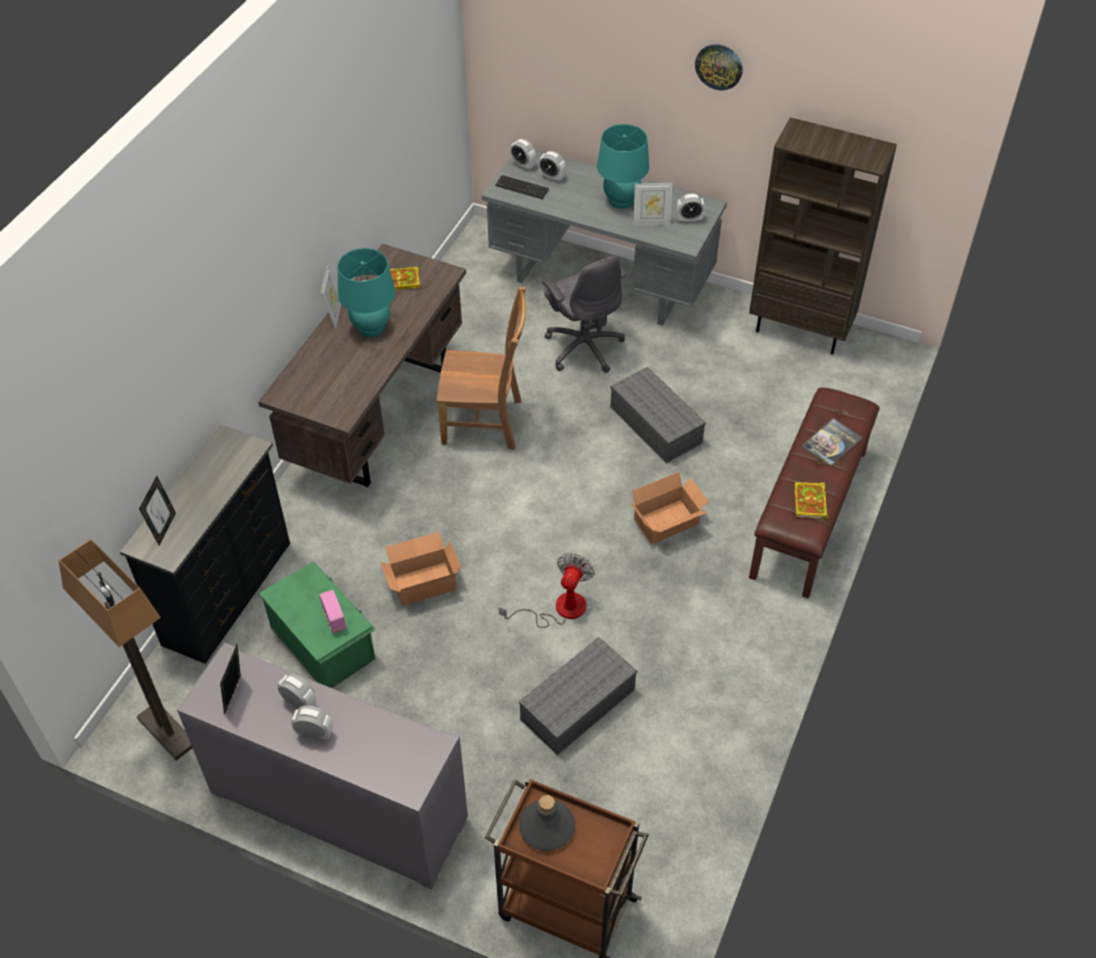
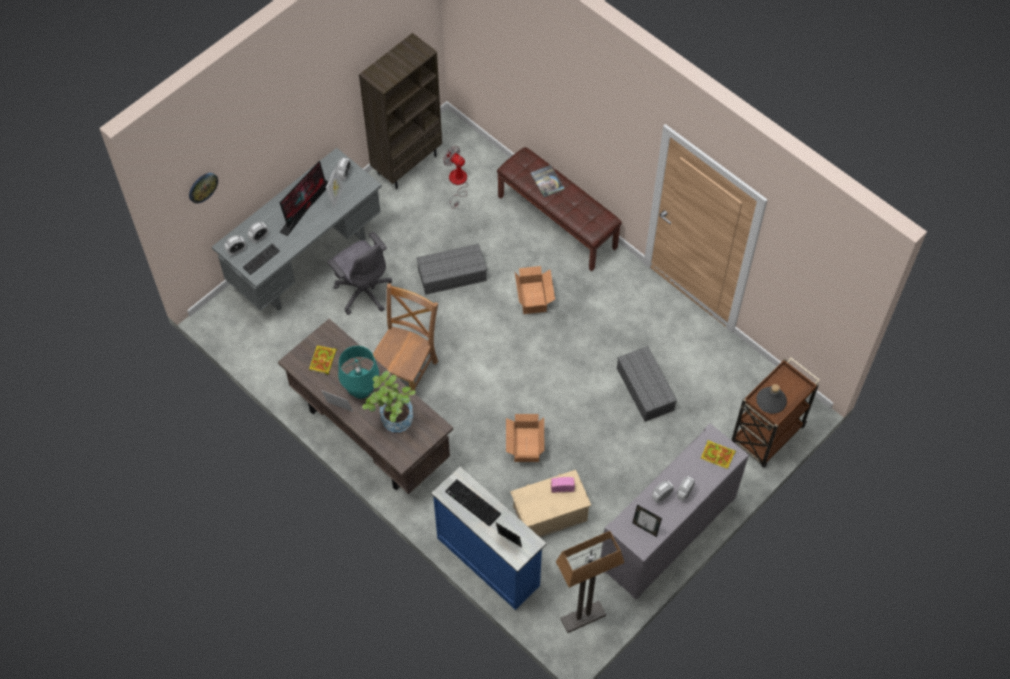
camera: 70 degrees left, 10 degrees up
black dresser [120,425,290,664] -> blue dresser [431,467,547,610]
green storage box [259,562,376,688] -> beige storage box [510,470,591,537]
fan [499,553,594,628] -> fan moved to [443,146,469,209]
grey office chair [542,254,626,373] -> grey office chair turned 60 degrees clockwise [327,232,392,315]
turquoise table lamp [597,124,649,209] -> monitor [280,161,328,236]
wall clock [695,44,743,90] -> wall clock moved to [189,173,218,204]
book [795,482,829,519] -> book moved to [701,440,736,469]
none -> potted plant [362,371,416,432]
none -> keyboard [445,479,501,526]

